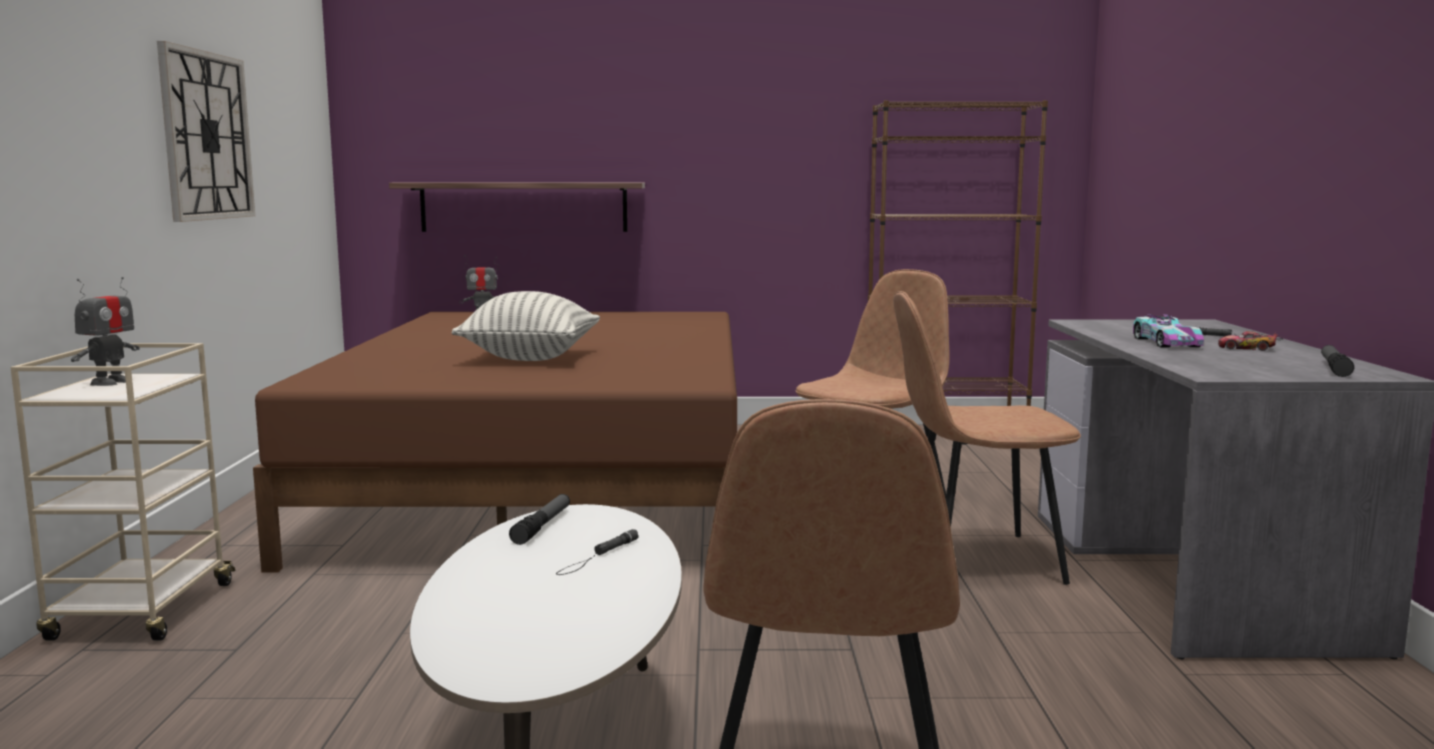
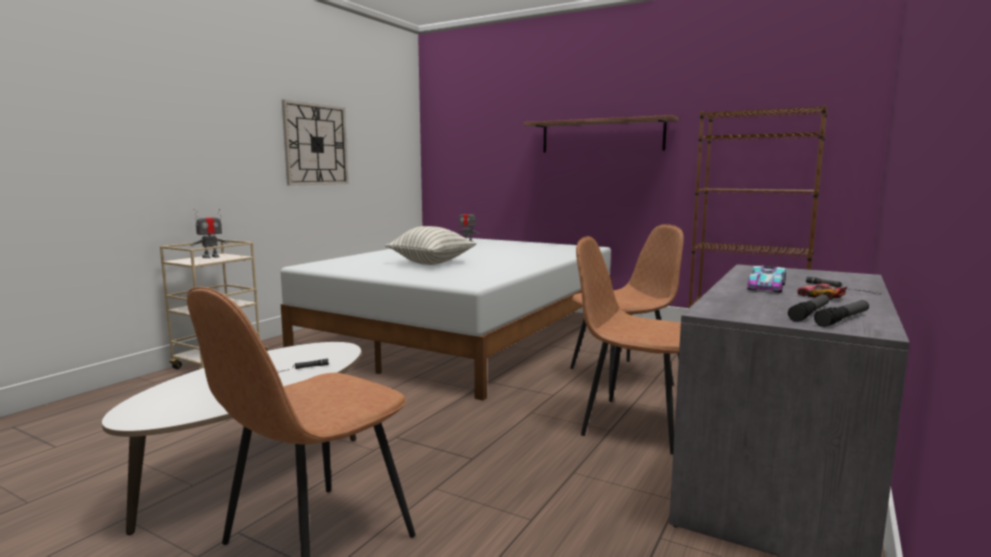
camera: 30 degrees right, 0 degrees up
brown bed [253,312,737,573] -> white bed [280,238,612,401]
shelf [389,183,645,232] -> shelf moved to [524,115,679,153]
flashlight [509,494,570,545] -> flashlight moved to [788,294,829,322]

